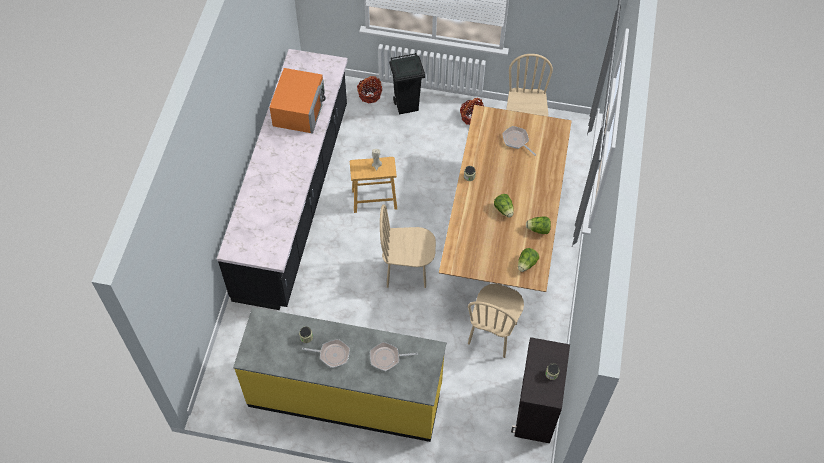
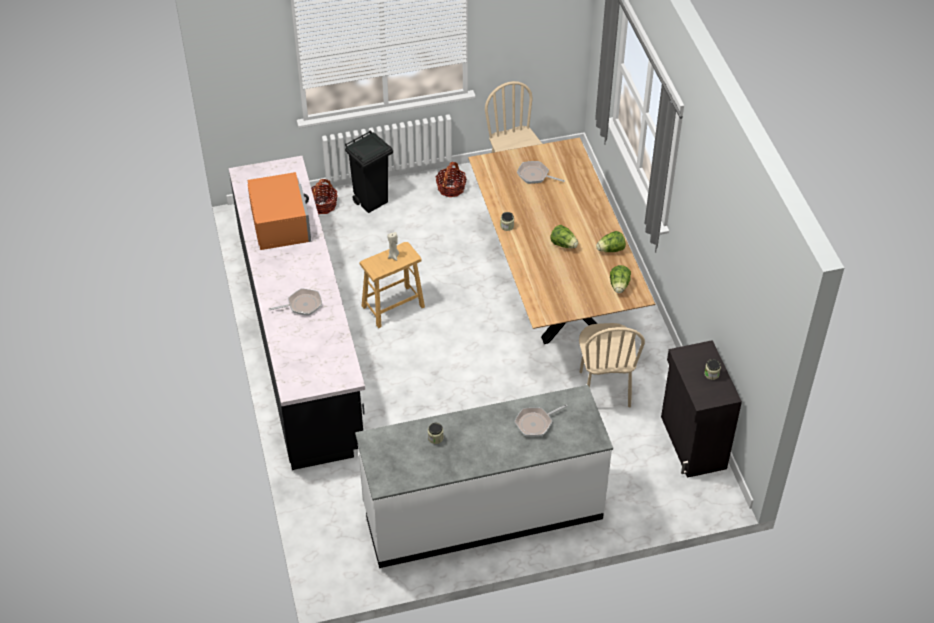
camera: 25 degrees left, 10 degrees down
yellow counter [233,307,446,442] -> white counter [355,385,613,568]
frying pan [302,339,350,368] -> frying pan moved to [269,288,322,316]
beige chair [380,204,436,288] -> none

